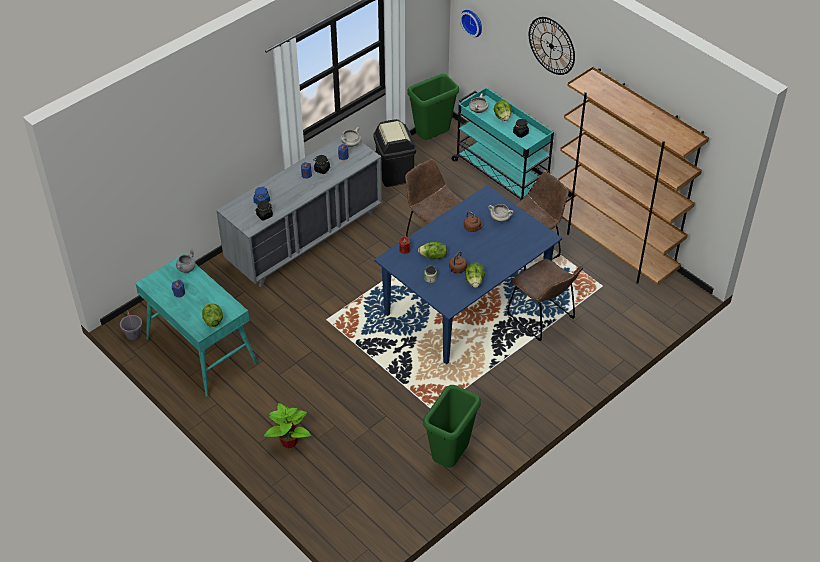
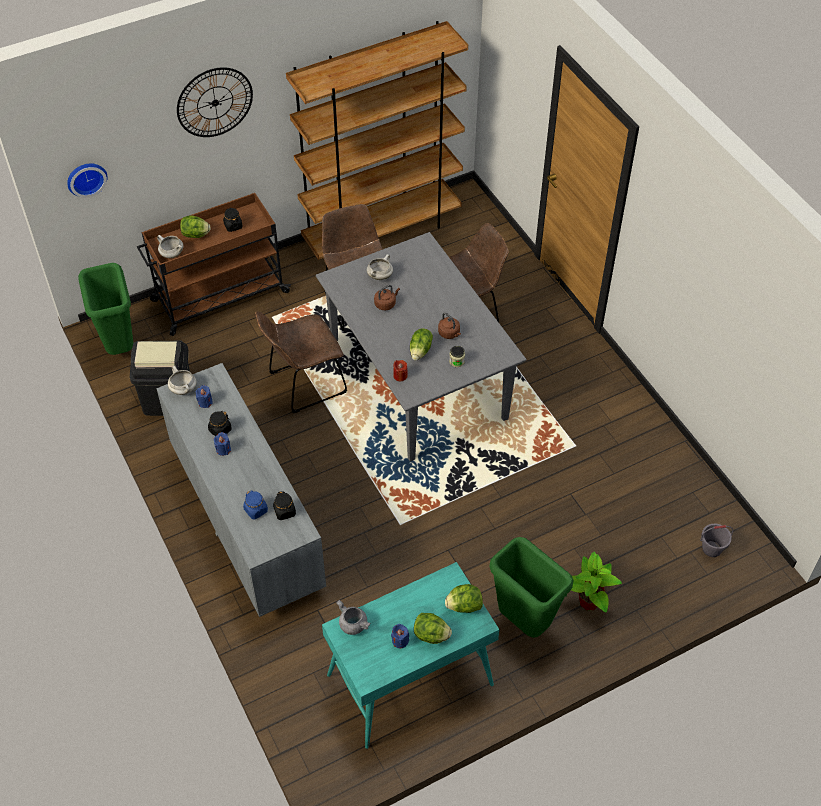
camera: 75 degrees left, 5 degrees up
grey bucket [120,310,142,341] -> grey bucket moved to [700,524,733,557]
blue dining table [374,185,562,364] -> grey dining table [316,232,526,462]
green trash can [423,385,481,467] -> green trash can moved to [490,537,574,638]
turquoise cart [451,87,554,200] -> brown cart [137,193,291,336]
lettuce [465,263,485,288] -> lettuce moved to [414,613,452,644]

